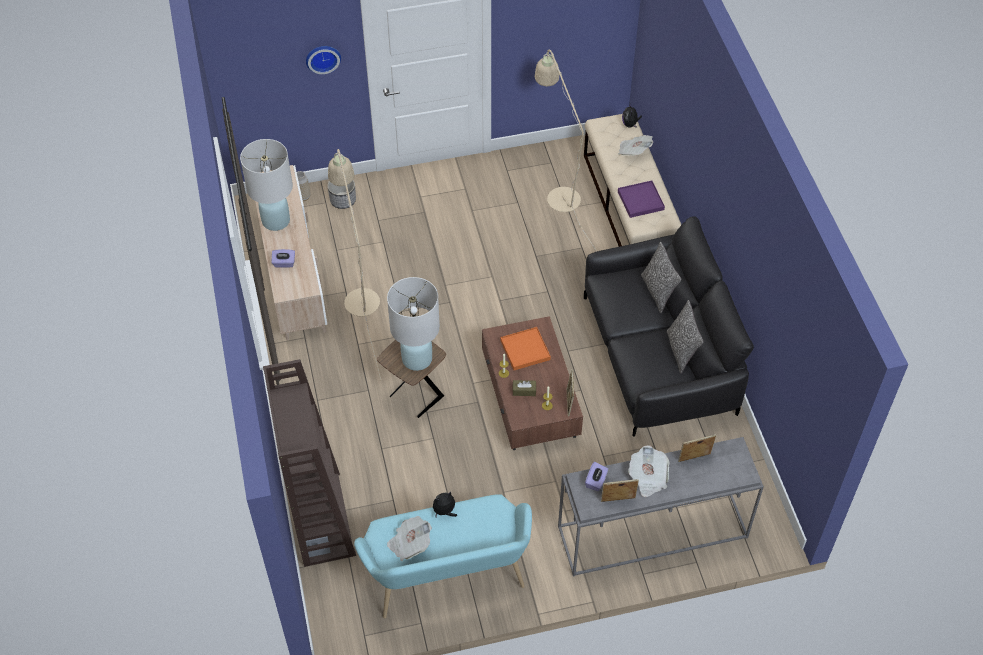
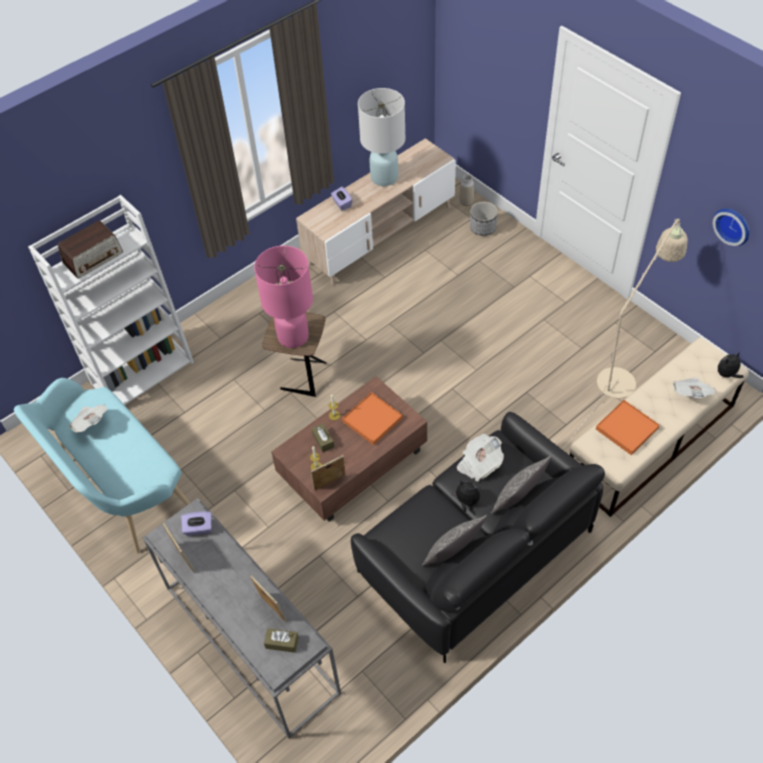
camera: 65 degrees right, 0 degrees up
brown bookcase [263,359,356,567] -> white bookcase [28,195,194,405]
wall clock [306,46,341,74] -> wall clock moved to [713,208,749,246]
beige floor lamp [328,149,381,379] -> none
white table lamp [387,277,440,371] -> pink table lamp [254,246,313,348]
plush toy [433,491,457,517] -> plush toy moved to [452,480,480,512]
purple tray [618,181,665,218] -> orange tray [596,400,660,455]
newspaper [628,445,669,497] -> newspaper moved to [457,434,504,482]
none -> radio [58,221,123,278]
none -> brown tissue box [264,628,299,653]

